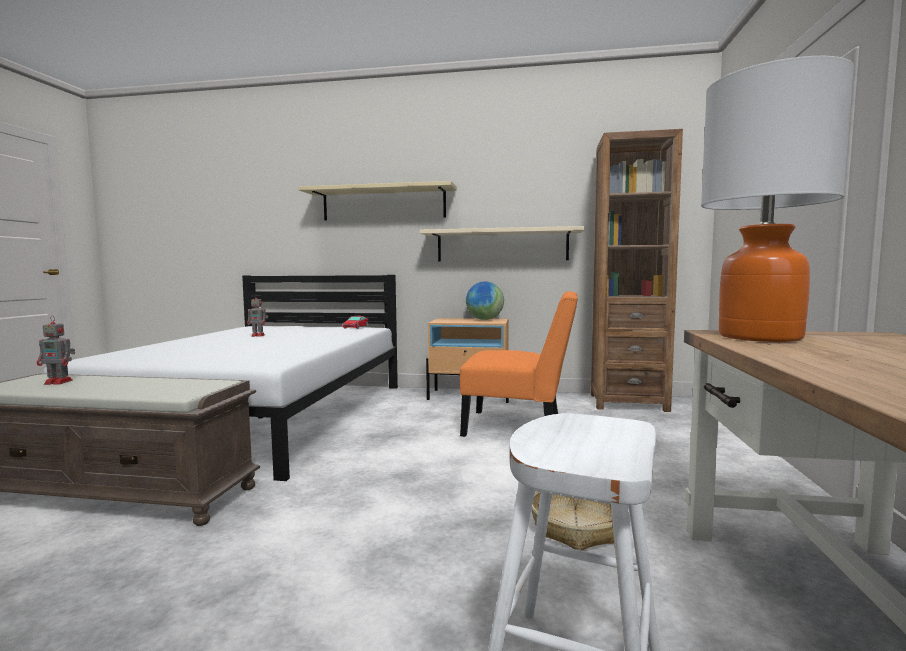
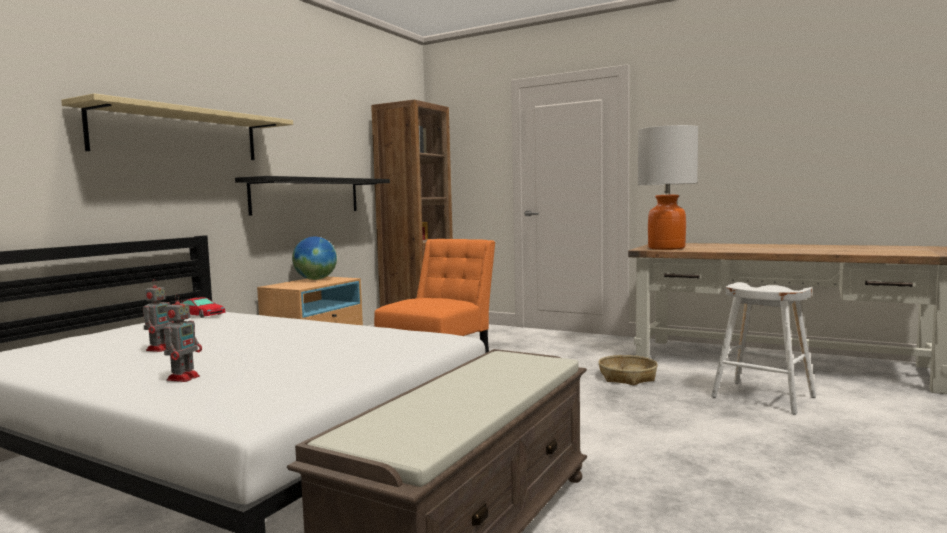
camera: 70 degrees left, 0 degrees up
toy robot [37,316,75,385] -> toy robot moved to [164,294,202,382]
beige shelf [420,226,584,262] -> black shelf [235,176,390,216]

